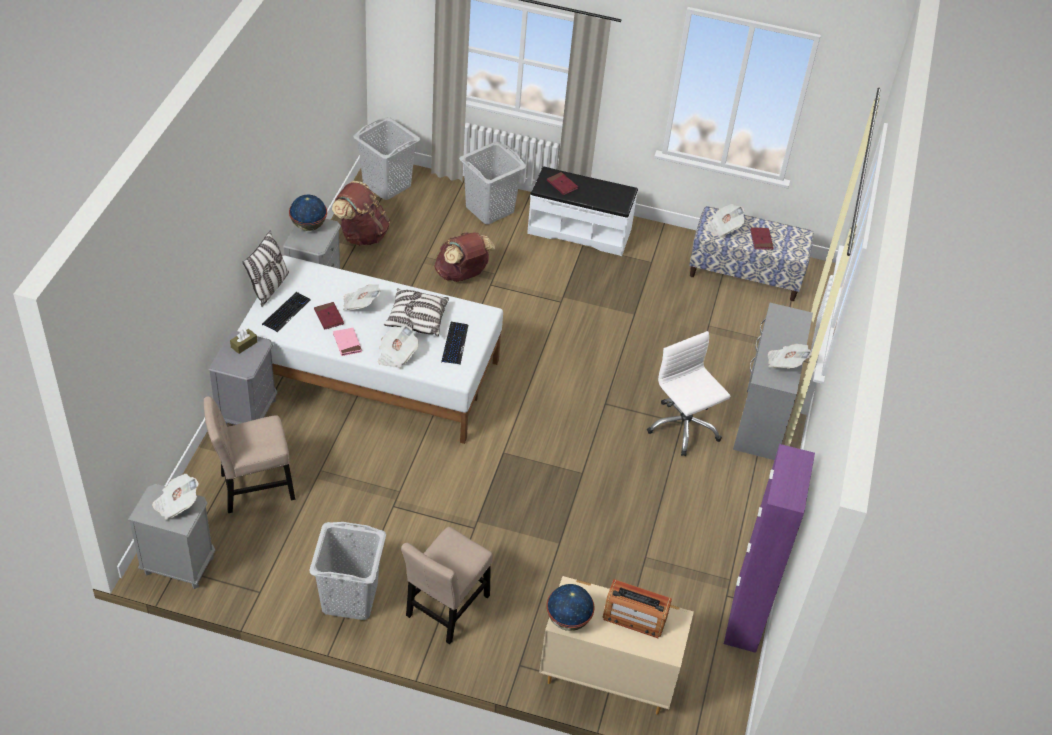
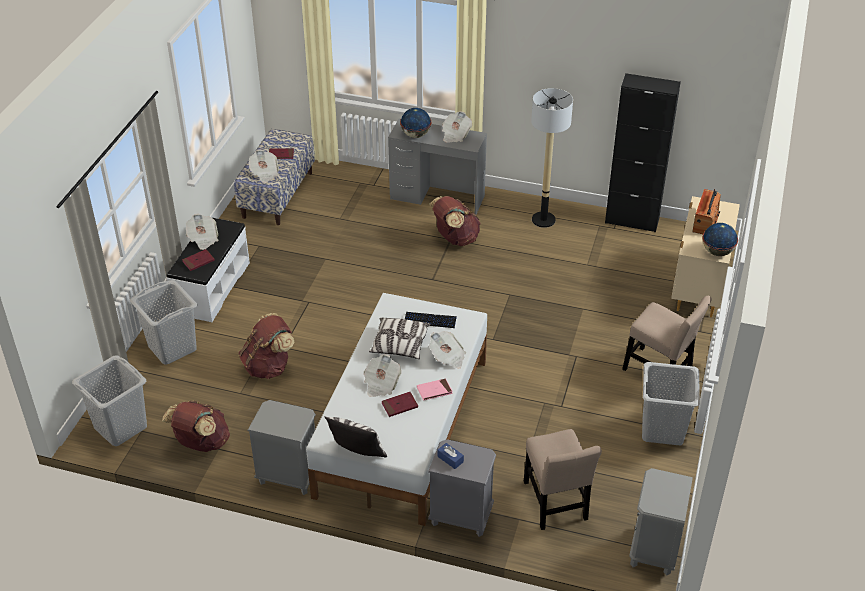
camera: 85 degrees left, 5 degrees down
newspaper [152,474,199,520] -> newspaper moved to [186,214,218,250]
brown tissue box [230,329,257,354] -> blue tissue box [437,443,464,469]
keyboard [262,292,310,332] -> none
globe [289,195,327,231] -> globe moved to [400,108,431,138]
white office chair [647,331,730,456] -> brown backpack [430,196,481,246]
purple cabinet [724,444,815,653] -> black cabinet [605,73,681,233]
none -> floor lamp [531,88,573,228]

